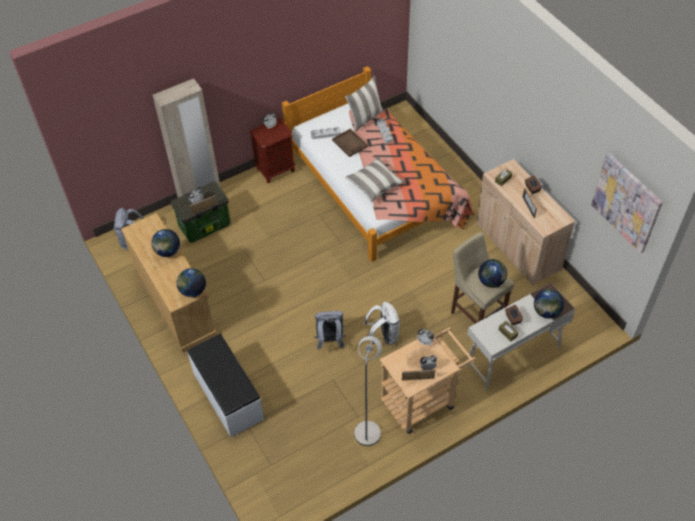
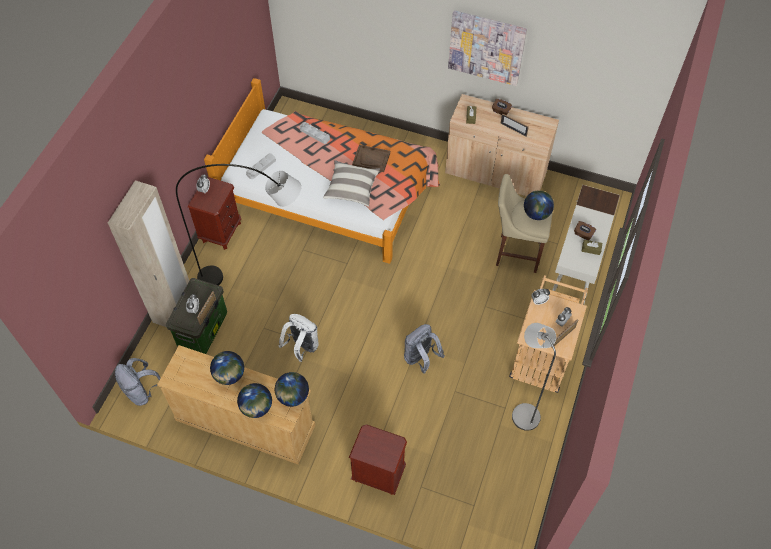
camera: 40 degrees left, 5 degrees up
white bench [187,334,264,437] -> brown nightstand [349,424,407,495]
brown tray [332,129,368,157] -> brown tray moved to [352,145,390,172]
pillow [345,76,384,132] -> none
white backpack [364,302,400,345] -> white backpack moved to [279,314,319,362]
globe [534,289,564,319] -> globe moved to [237,383,272,418]
picture [591,153,663,253] -> picture moved to [448,10,527,86]
none -> grey floor lamp [176,164,301,286]

